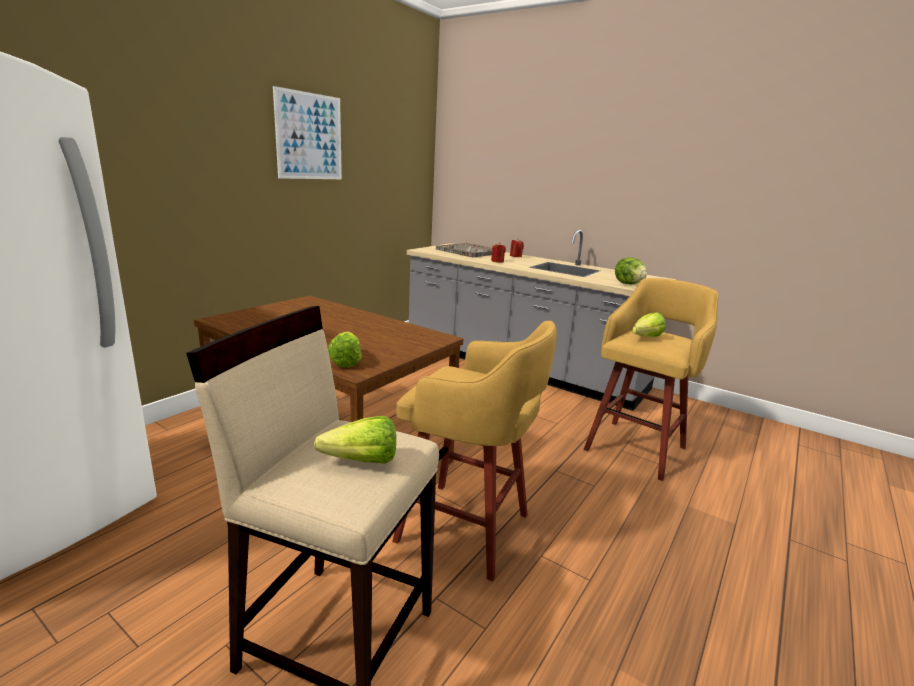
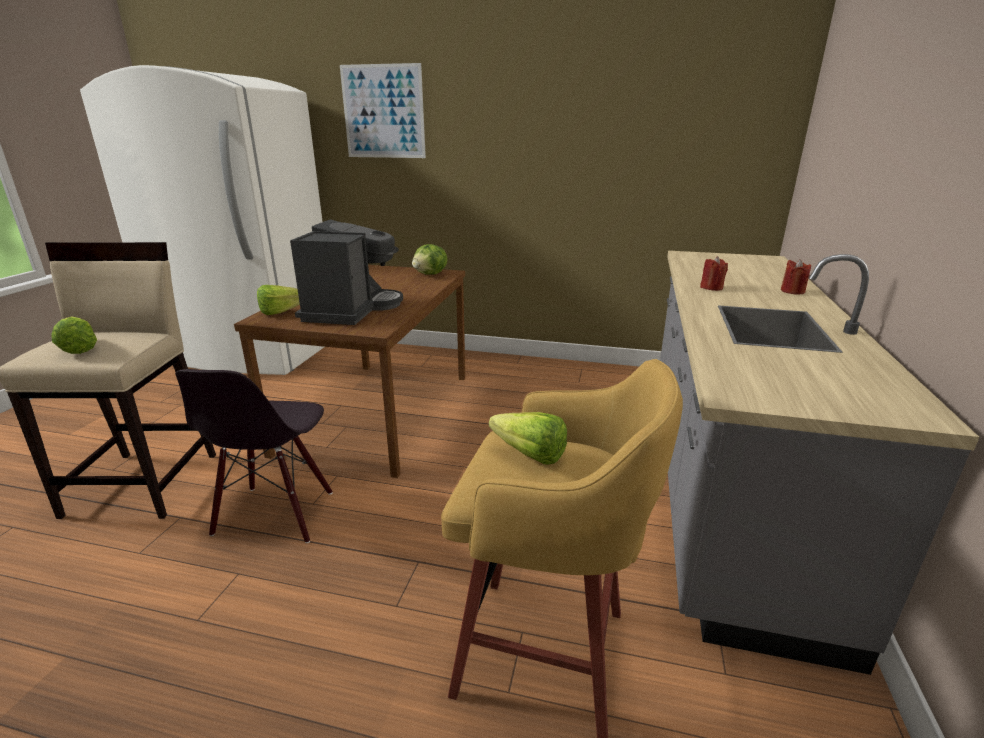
camera: 70 degrees right, 5 degrees up
picture [273,86,342,179] -> picture moved to [340,63,426,158]
yellow stool [392,320,557,581] -> black chair [175,369,333,543]
grey tray [436,243,492,257] -> none
lettuce [615,257,647,284] -> lettuce moved to [412,244,448,275]
none -> coffee machine [290,219,403,325]

